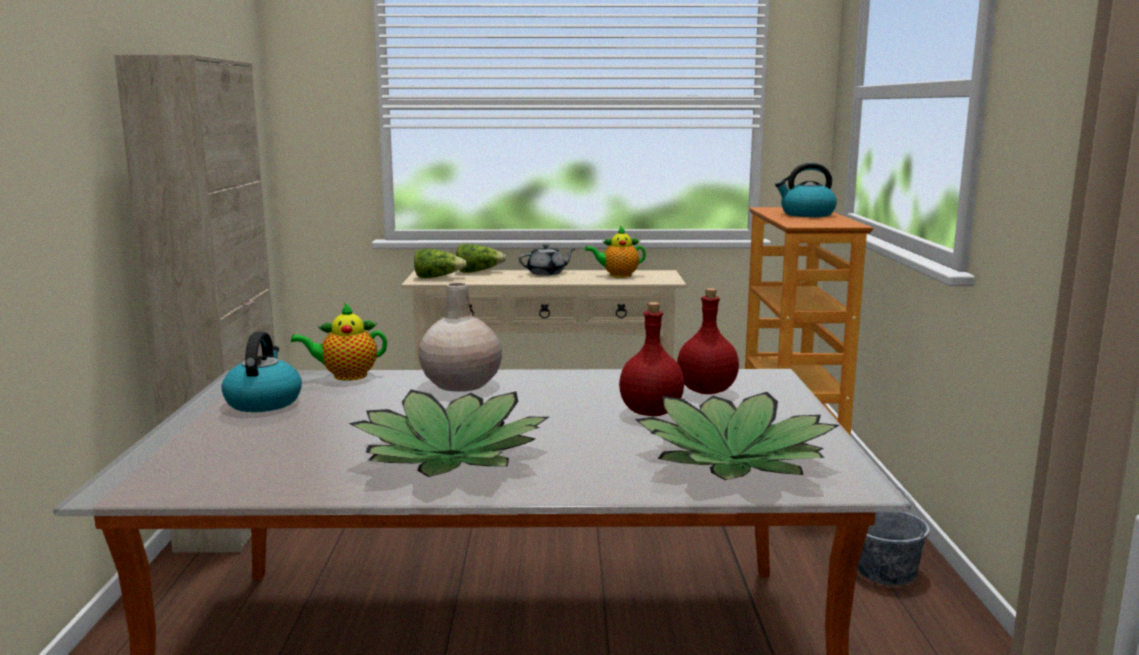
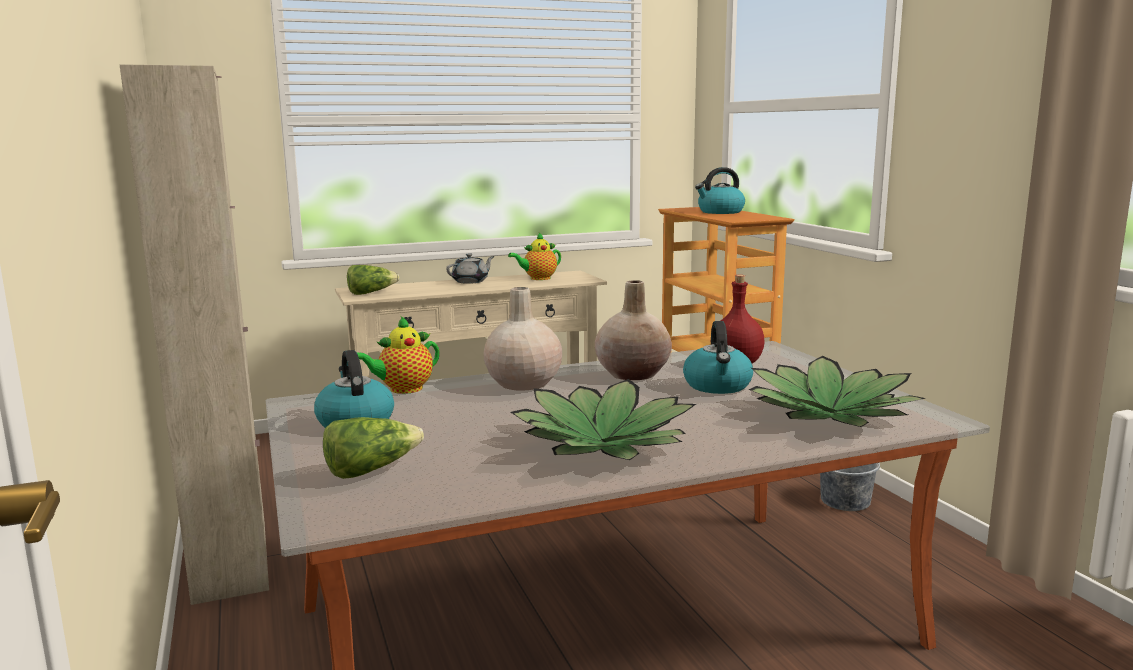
camera: 20 degrees left, 0 degrees up
lettuce [456,244,506,273] -> lettuce moved to [323,417,424,479]
red bottle [619,302,684,416] -> kettle [683,321,753,394]
none -> beige vase [595,280,672,380]

